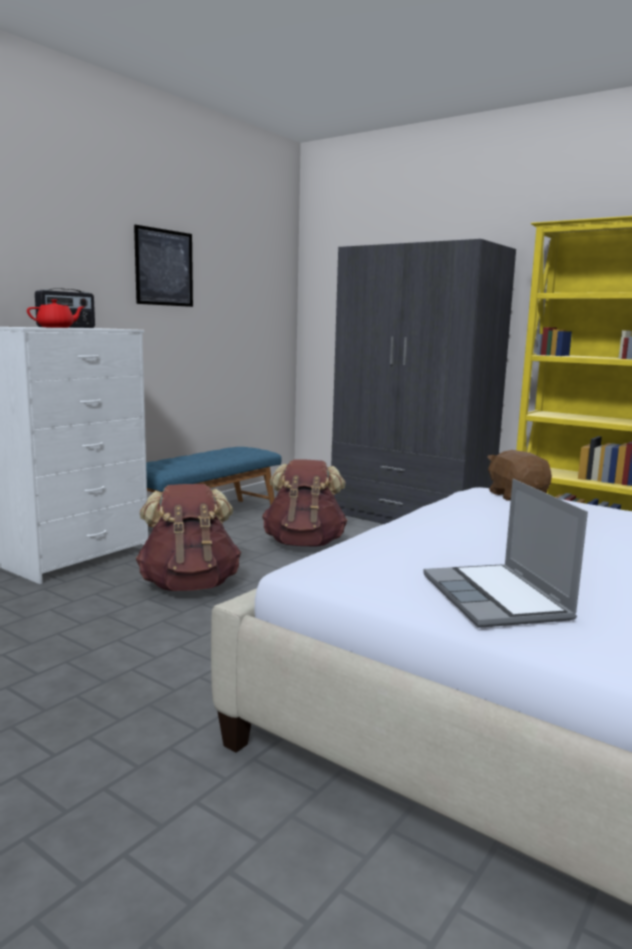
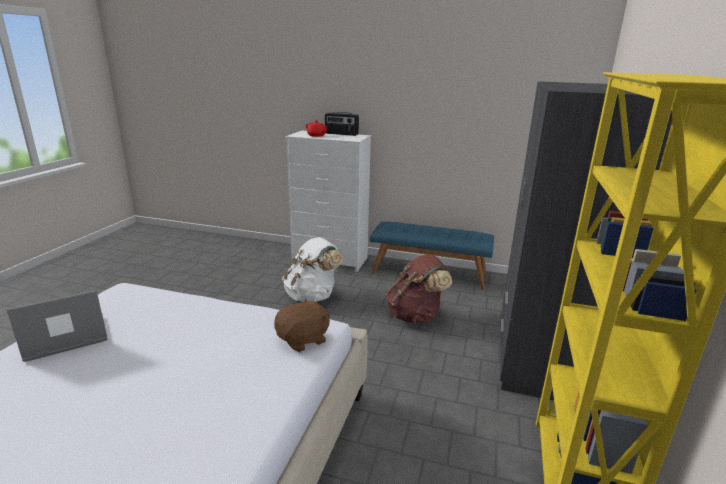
camera: 70 degrees right, 10 degrees up
picture [134,225,193,307] -> none
brown backpack [136,484,241,591] -> white backpack [282,237,344,302]

